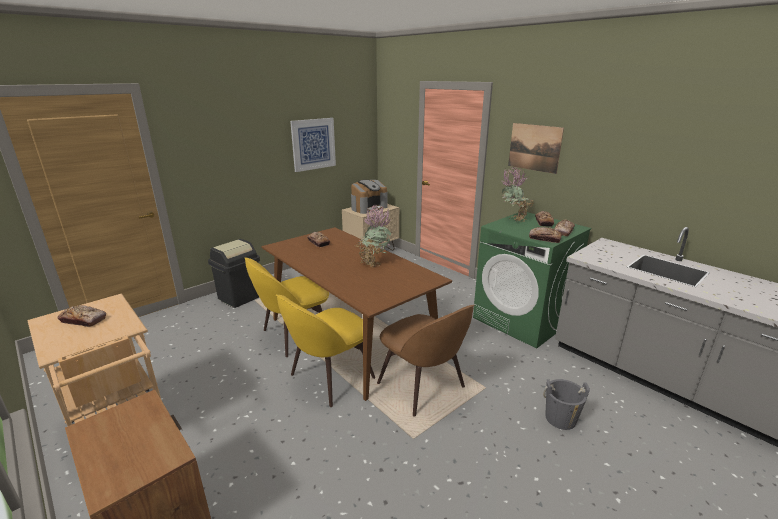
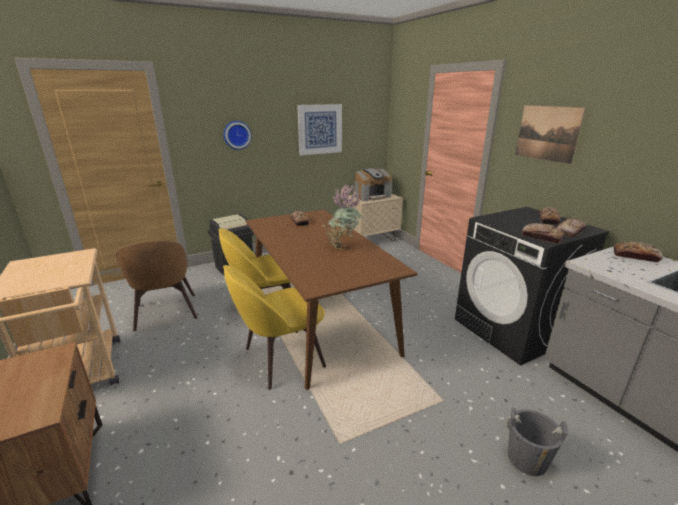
camera: 15 degrees right, 0 degrees up
bread [58,305,106,327] -> bread moved to [613,242,663,262]
brown chair [377,305,475,417] -> brown chair moved to [116,241,197,331]
green washing machine [473,212,591,349] -> black washing machine [455,207,610,365]
potted plant [502,166,534,222] -> none
none -> wall clock [224,121,252,150]

